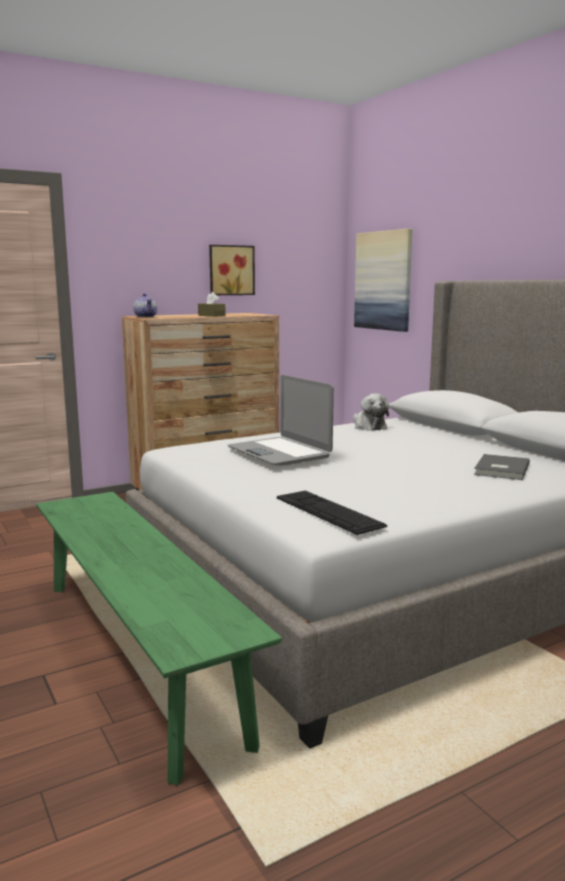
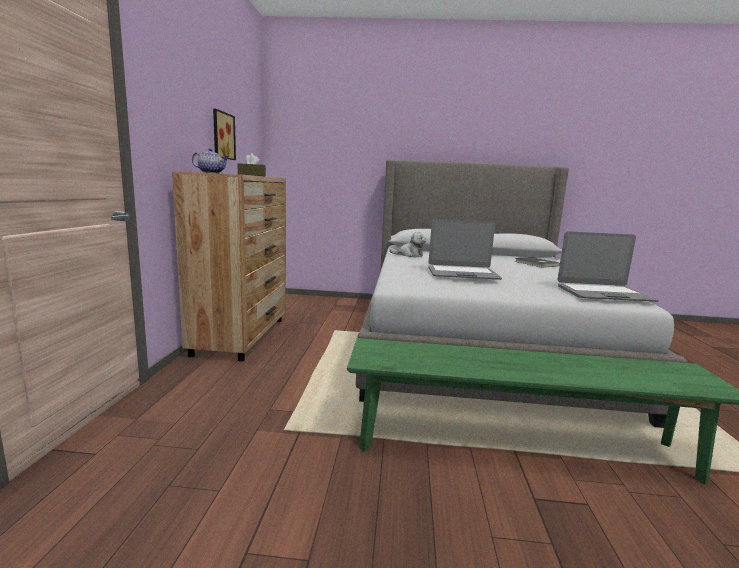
camera: 55 degrees left, 0 degrees up
keyboard [277,490,387,535] -> laptop [558,231,659,302]
picture [354,228,412,332] -> none

